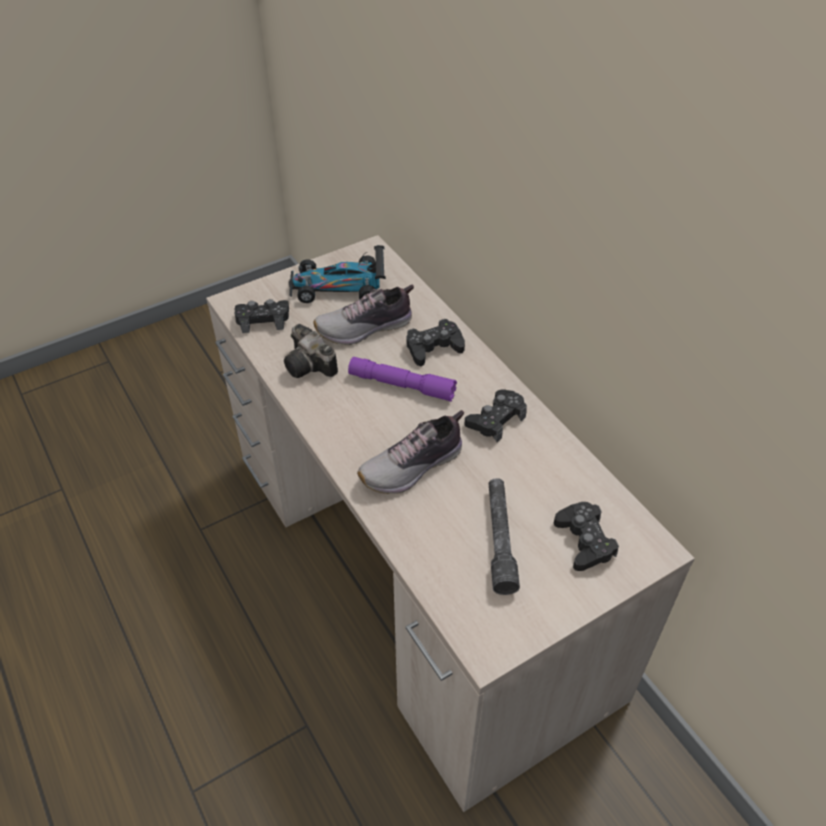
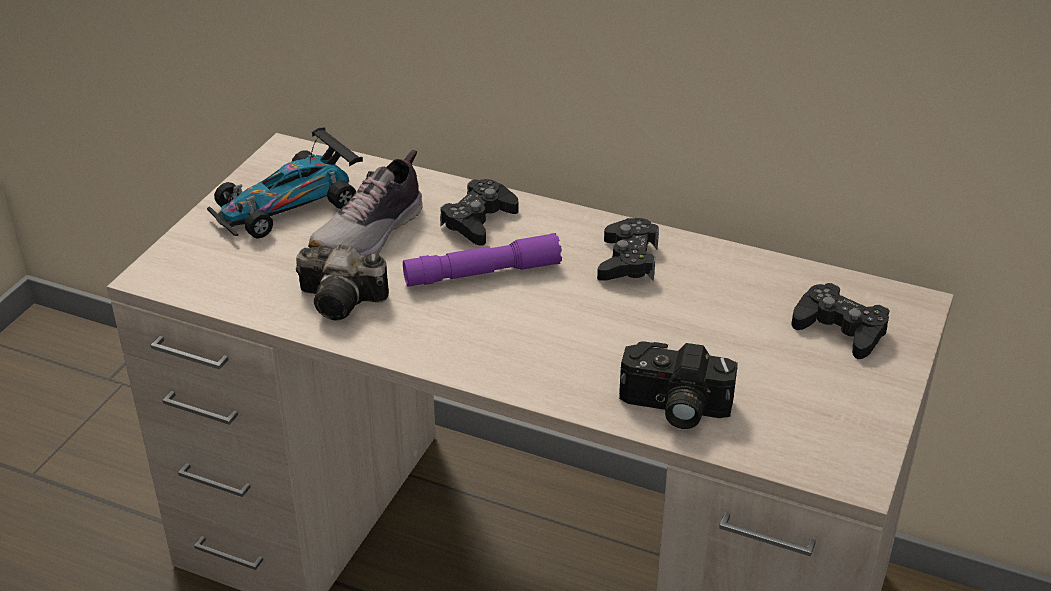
camera: 35 degrees left, 10 degrees down
black game controller [234,299,289,333] -> none
shoe [357,410,464,494] -> none
grey flashlight [489,478,520,595] -> none
none -> camera [619,341,738,429]

